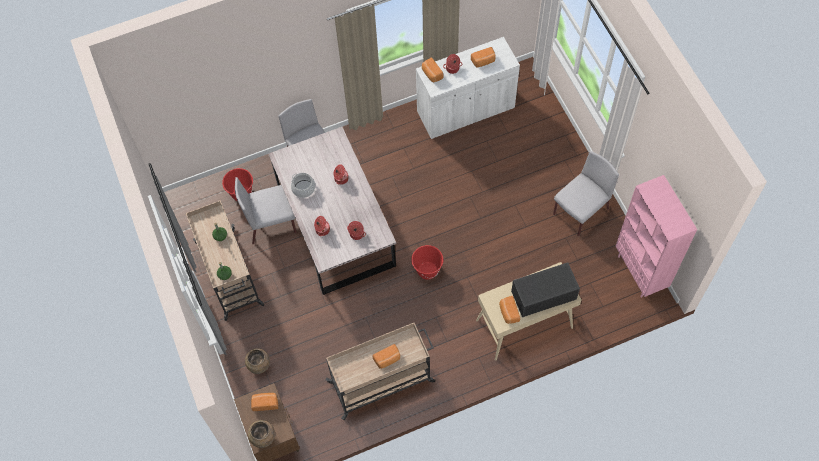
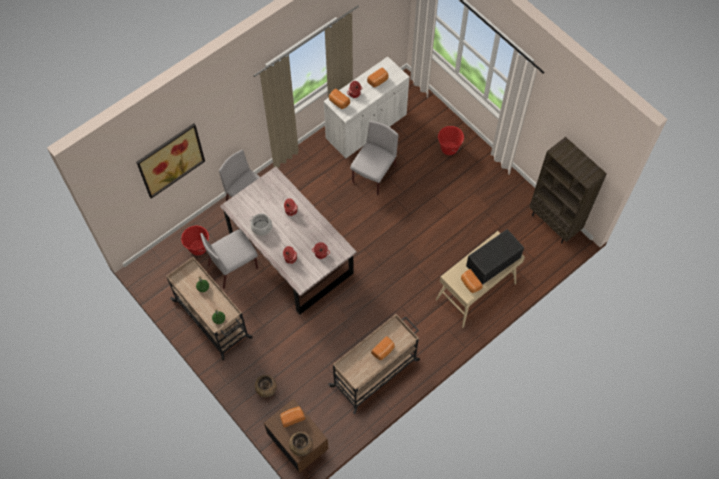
camera: 20 degrees left, 0 degrees up
red bucket [411,245,444,280] -> red bucket moved to [438,126,464,155]
grey chair [553,151,619,236] -> grey chair moved to [350,121,398,195]
pink bookcase [616,175,698,298] -> brown bookcase [529,137,607,244]
none -> picture [136,123,205,199]

